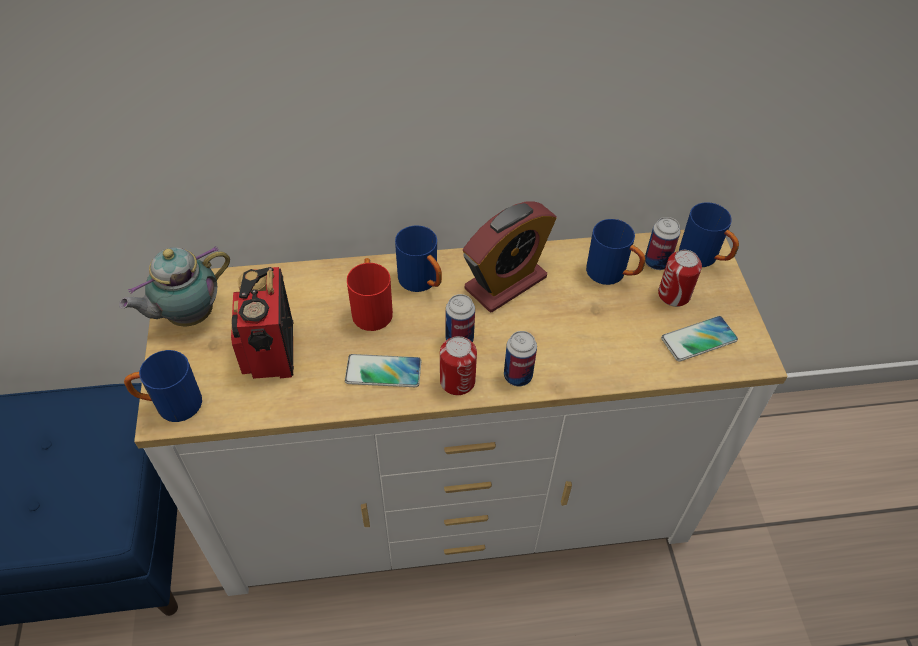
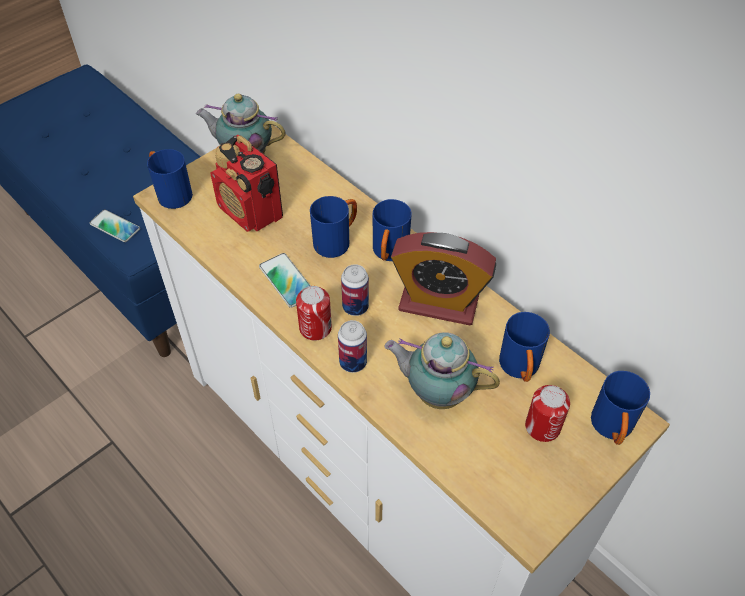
camera: 55 degrees right, 0 degrees up
radio [231,267,294,379] -> radio turned 90 degrees counterclockwise [210,135,283,232]
red mug [347,258,393,331] -> blue mug [310,196,357,258]
can [645,217,680,270] -> none
phone [661,316,738,362] -> phone moved to [90,210,140,242]
none -> teapot [384,332,500,409]

